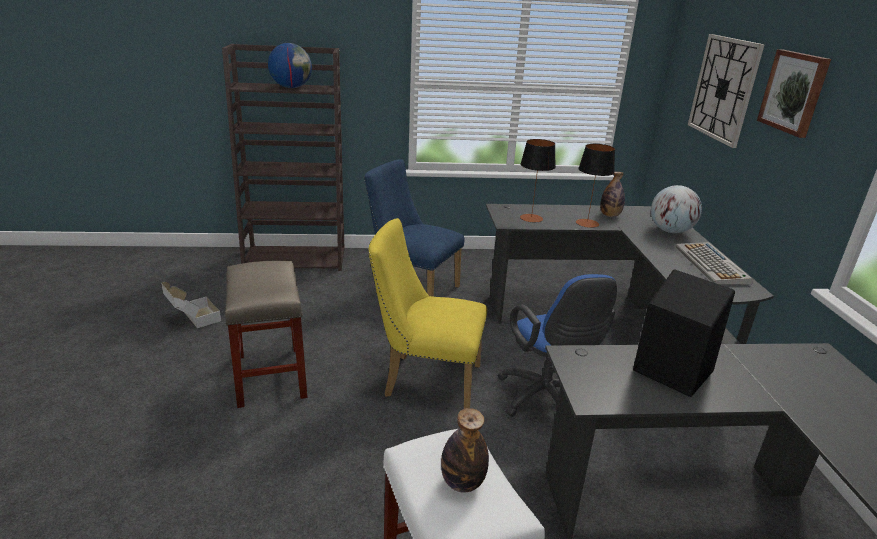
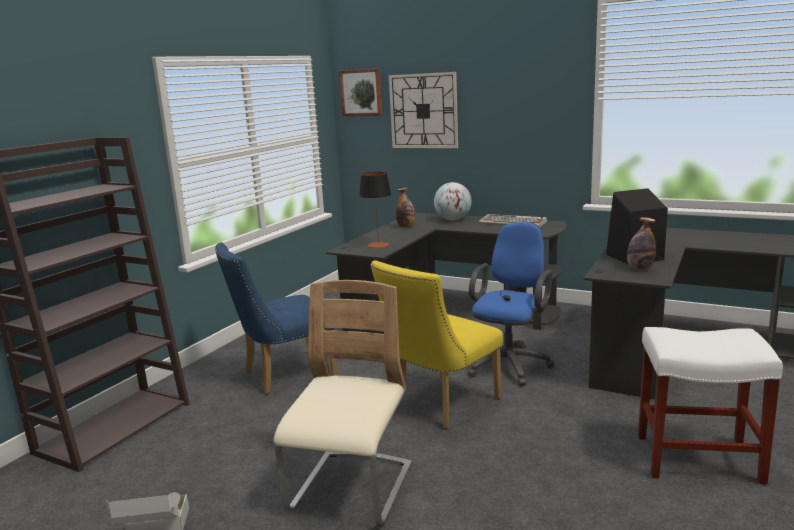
camera: 55 degrees left, 10 degrees down
beige stool [225,261,307,408] -> beige chair [274,280,412,524]
globe [268,43,312,88] -> none
bottle [441,408,489,493] -> bottle moved to [627,217,656,271]
blue office chair [498,274,617,417] -> blue office chair turned 75 degrees counterclockwise [468,222,554,386]
table lamp [576,144,615,228] -> none
picture [757,49,831,138] -> picture moved to [339,68,383,116]

